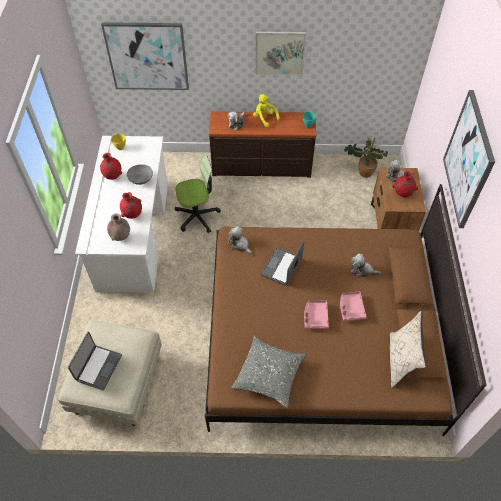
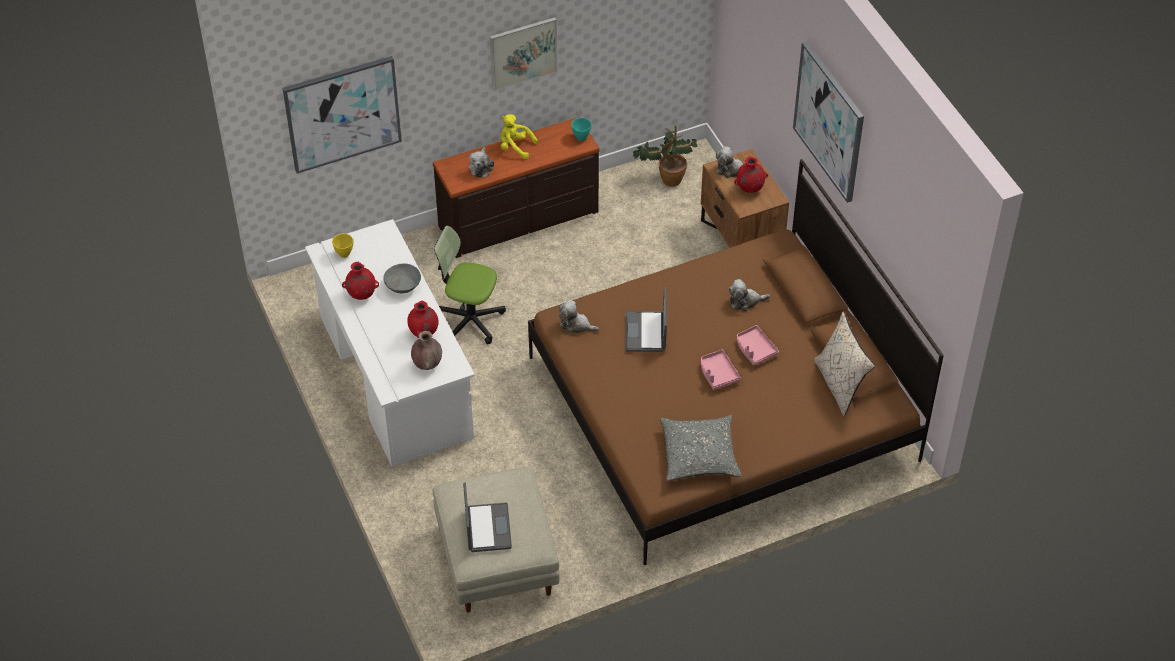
camera: 25 degrees left, 5 degrees down
office chair [175,154,221,233] -> office chair turned 120 degrees counterclockwise [434,226,506,344]

